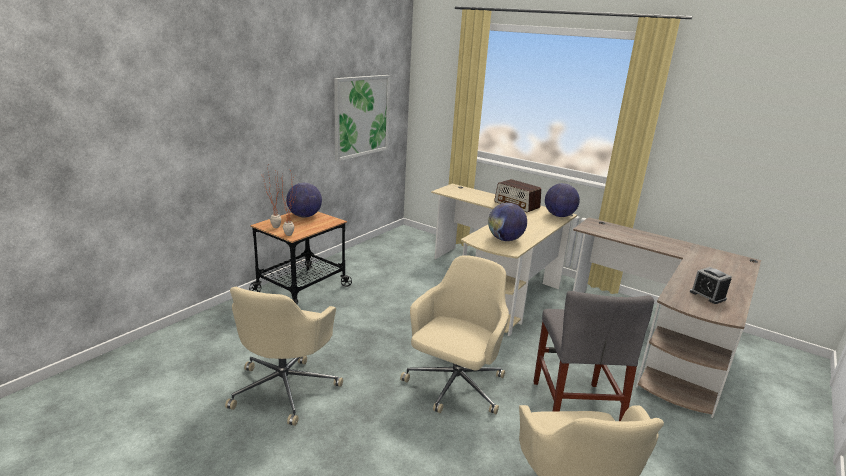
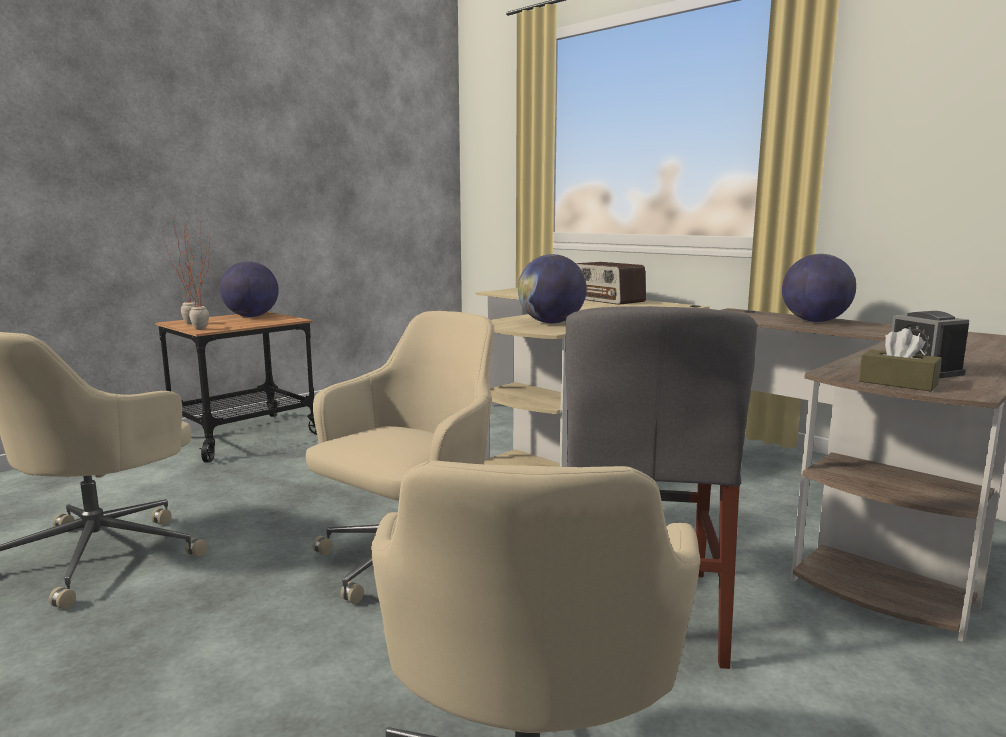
camera: 10 degrees right, 10 degrees down
picture [334,75,390,161] -> none
globe [545,183,580,217] -> globe moved to [782,254,856,322]
none -> brown tissue box [859,328,942,392]

